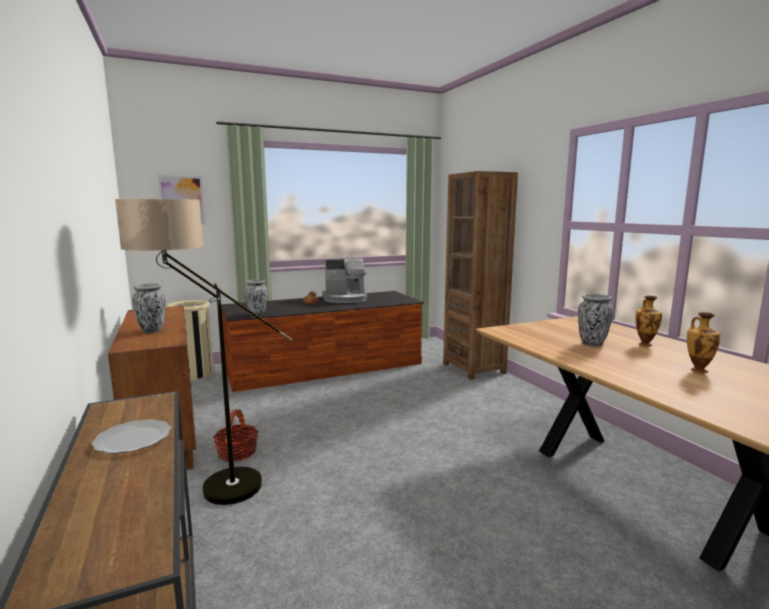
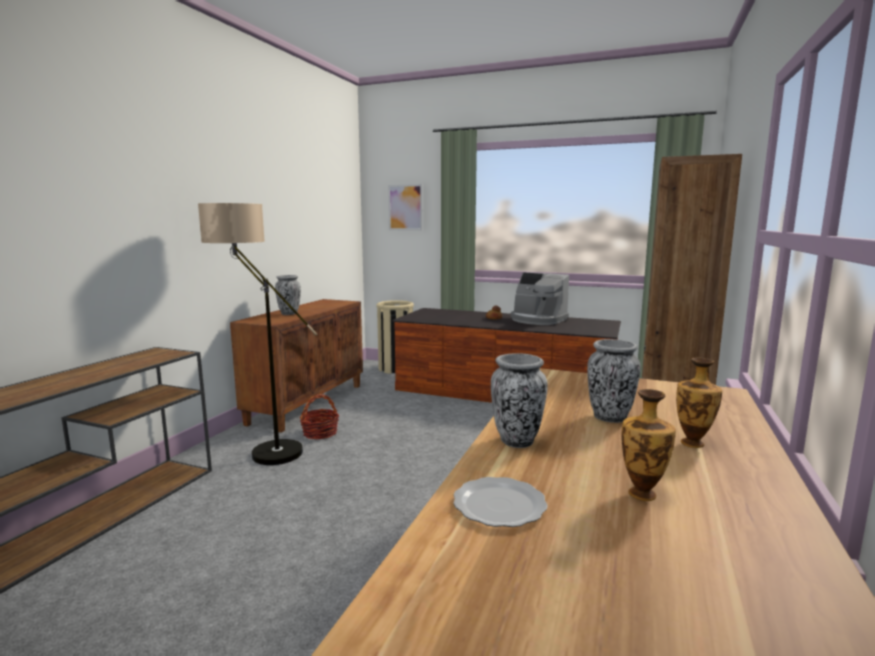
camera: 45 degrees right, 0 degrees up
plate [91,419,171,454] -> plate moved to [454,477,548,527]
vase [244,280,267,315] -> vase moved to [491,353,548,448]

